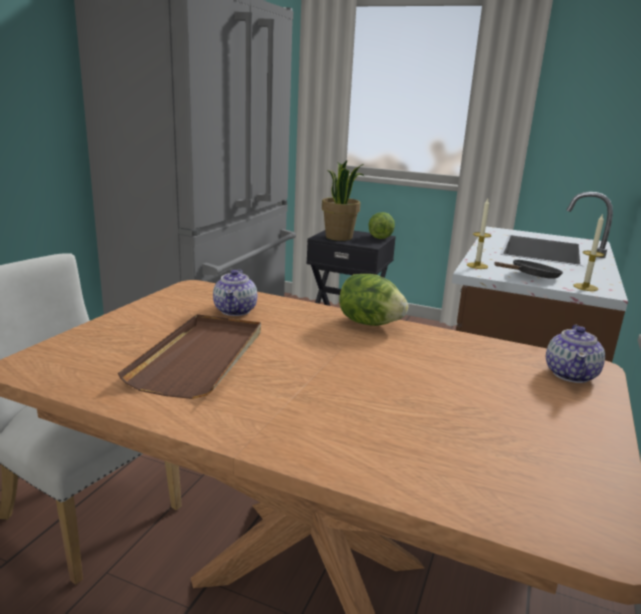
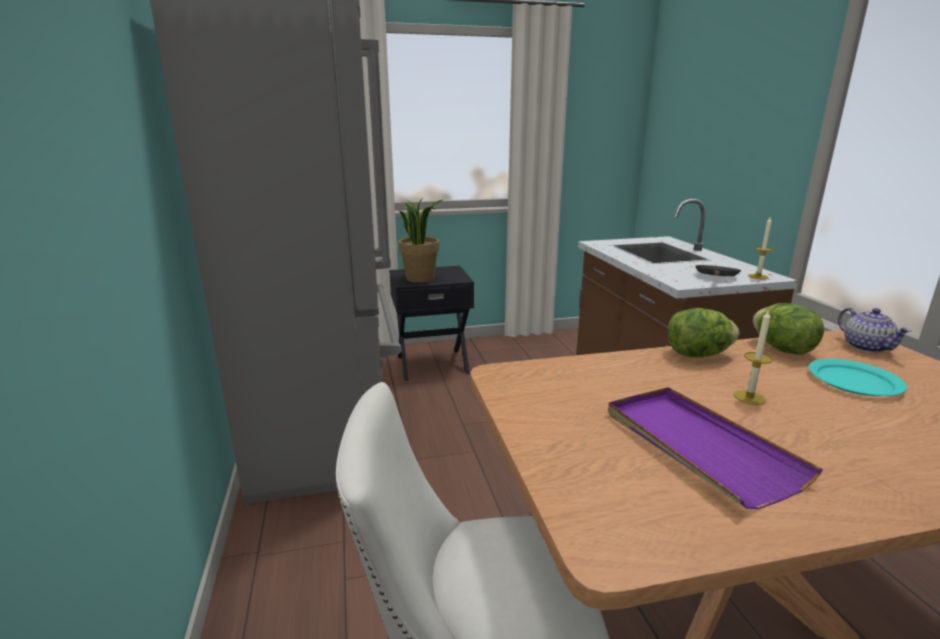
camera: 35 degrees left, 0 degrees up
brown tray [118,314,261,399] -> purple tray [608,387,823,509]
teapot [213,269,257,316] -> none
lettuce [368,212,395,239] -> lettuce moved to [753,303,824,355]
candle [467,199,492,269] -> candle moved to [734,309,773,405]
none -> turquoise plate [809,359,907,396]

